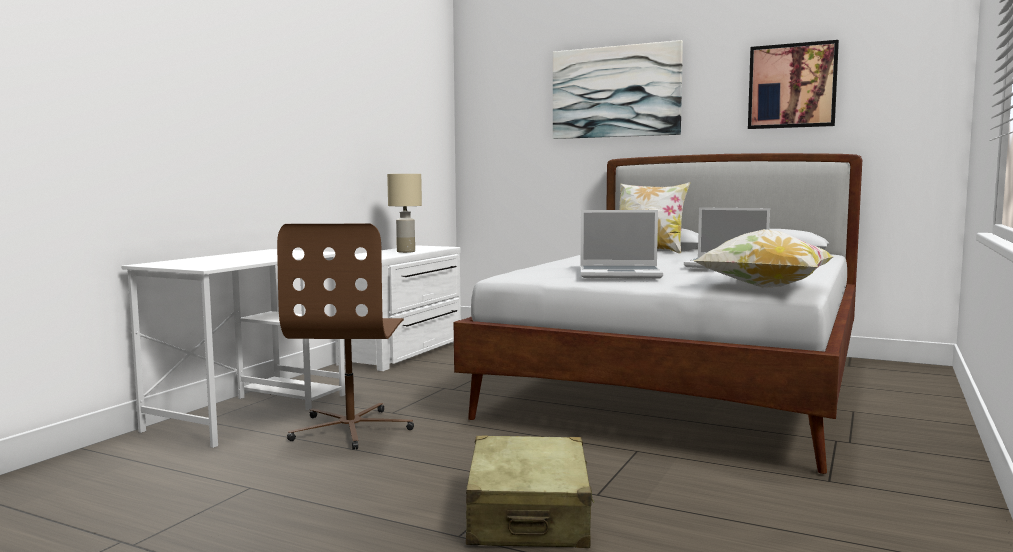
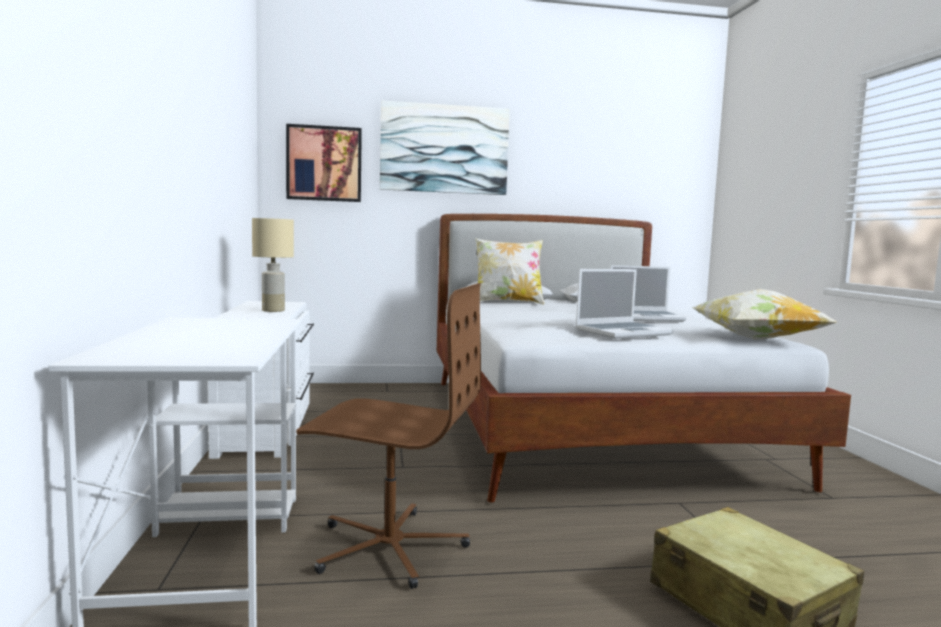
camera: 35 degrees left, 0 degrees up
brown office chair [277,224,414,450] -> brown office chair turned 45 degrees counterclockwise [296,283,481,589]
picture [748,40,839,129] -> picture moved to [286,124,362,202]

